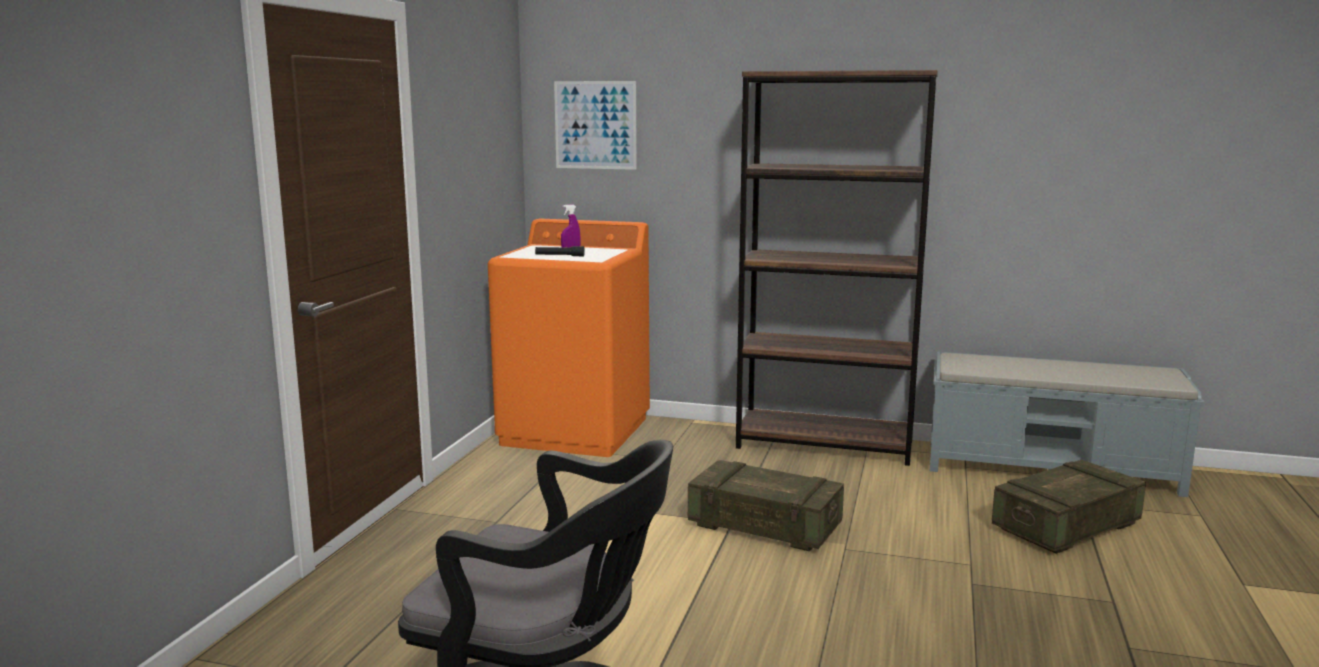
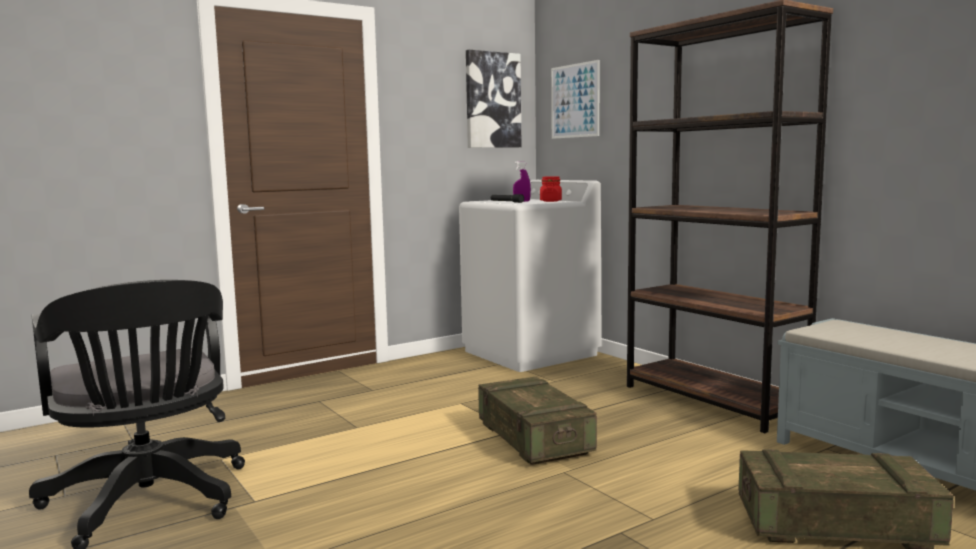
camera: 40 degrees right, 5 degrees down
orange washing machine [488,219,650,457] -> white washing machine [459,180,602,372]
none -> picture [466,50,522,148]
none -> red jar [540,176,562,202]

